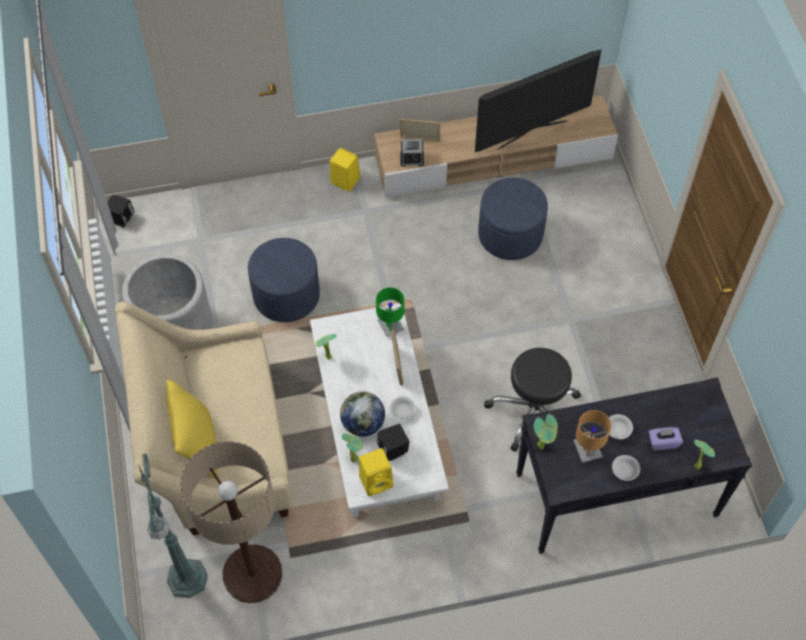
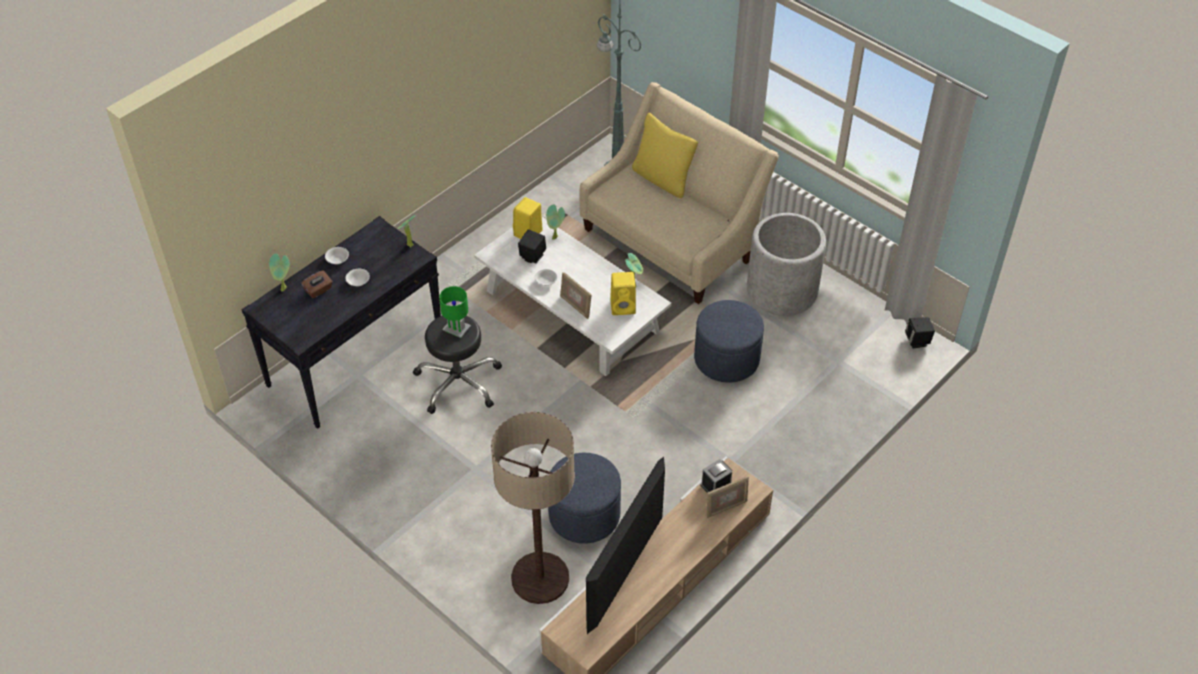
camera: 145 degrees right, 10 degrees down
floor lamp [181,441,282,603] -> floor lamp moved to [491,412,575,604]
yellow speaker [330,148,360,192] -> yellow speaker moved to [610,272,636,315]
globe [340,391,385,437] -> none
green table lamp [376,287,405,337] -> green table lamp moved to [439,286,471,338]
brown table lamp [573,410,611,463] -> none
purple tissue box [648,427,683,450] -> brown tissue box [301,270,333,298]

